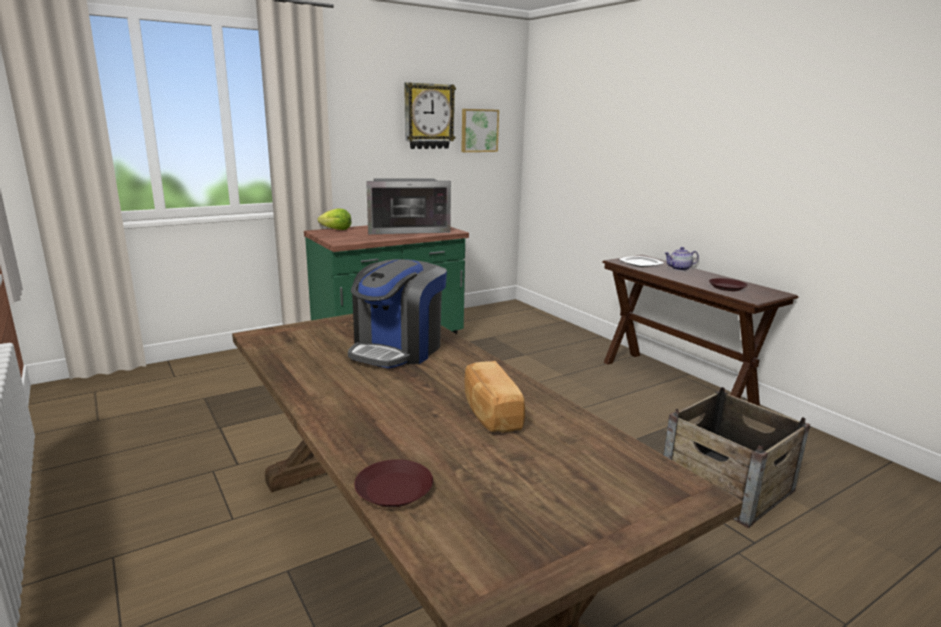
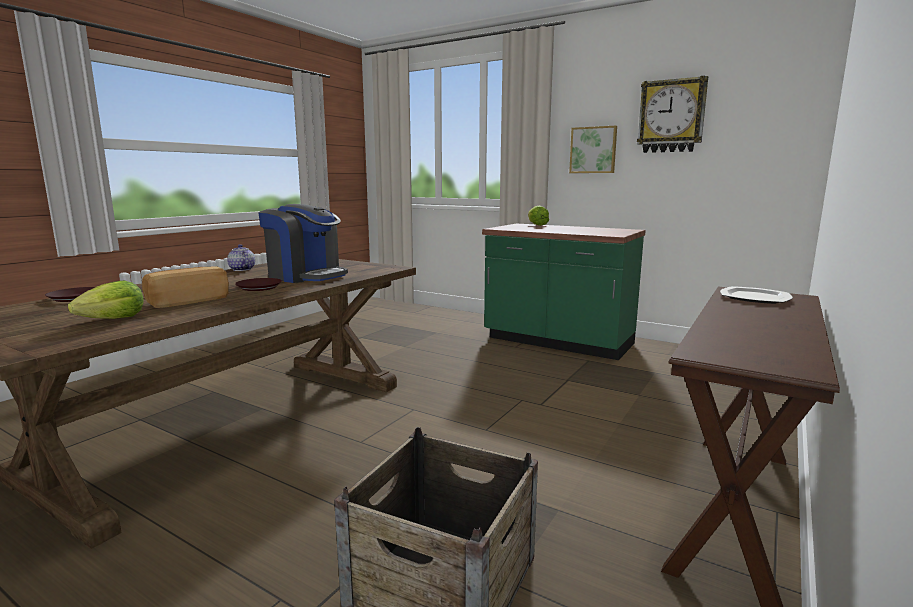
camera: 65 degrees right, 5 degrees down
coffee machine [348,259,447,368] -> coffee machine turned 150 degrees counterclockwise [258,204,348,283]
microwave [366,178,451,234] -> none
picture [461,109,499,152] -> picture moved to [569,126,617,173]
teapot [664,247,699,271] -> teapot moved to [227,244,255,271]
brown plate [709,278,747,291] -> brown plate moved to [235,278,282,291]
none -> lettuce [68,281,144,319]

